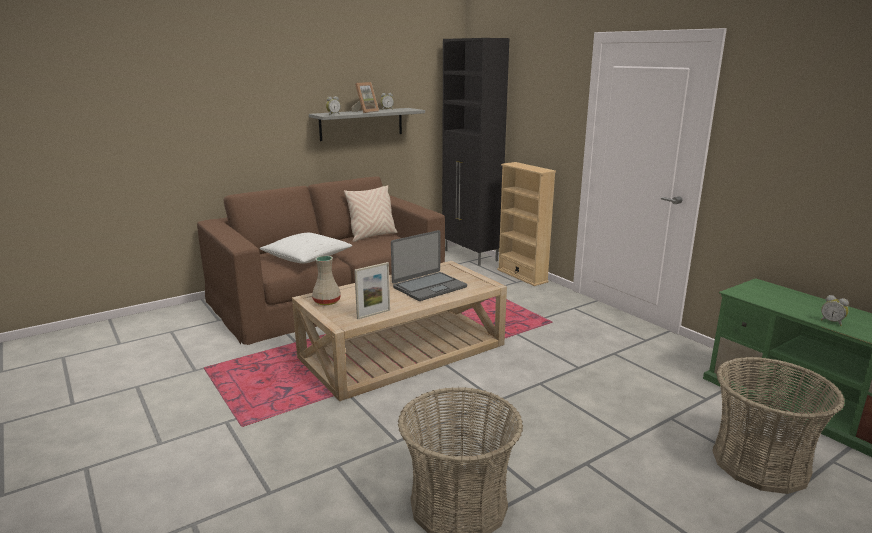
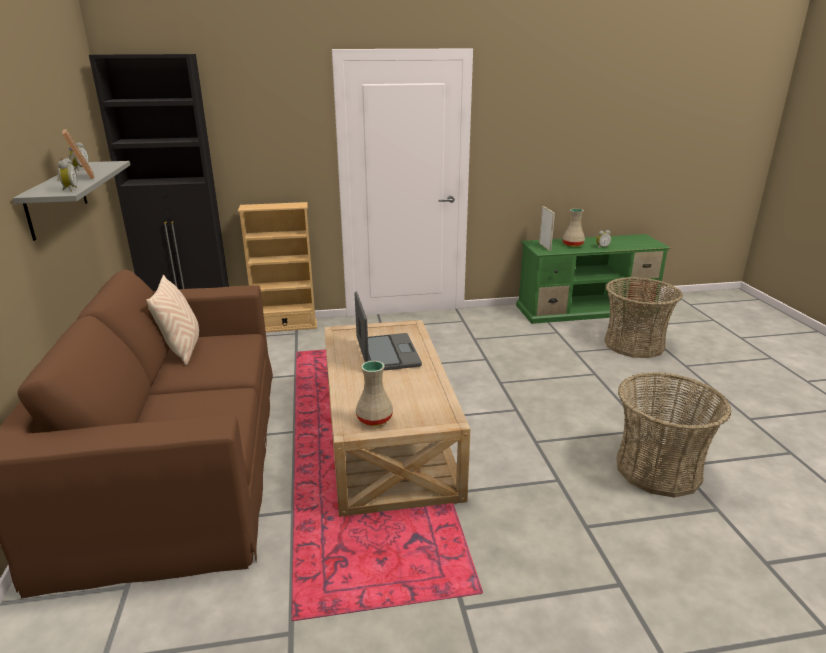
camera: 65 degrees left, 5 degrees up
white pillow [260,233,352,264] -> none
picture frame [354,262,390,319] -> picture frame moved to [539,206,555,251]
none -> beige vase [562,209,585,247]

